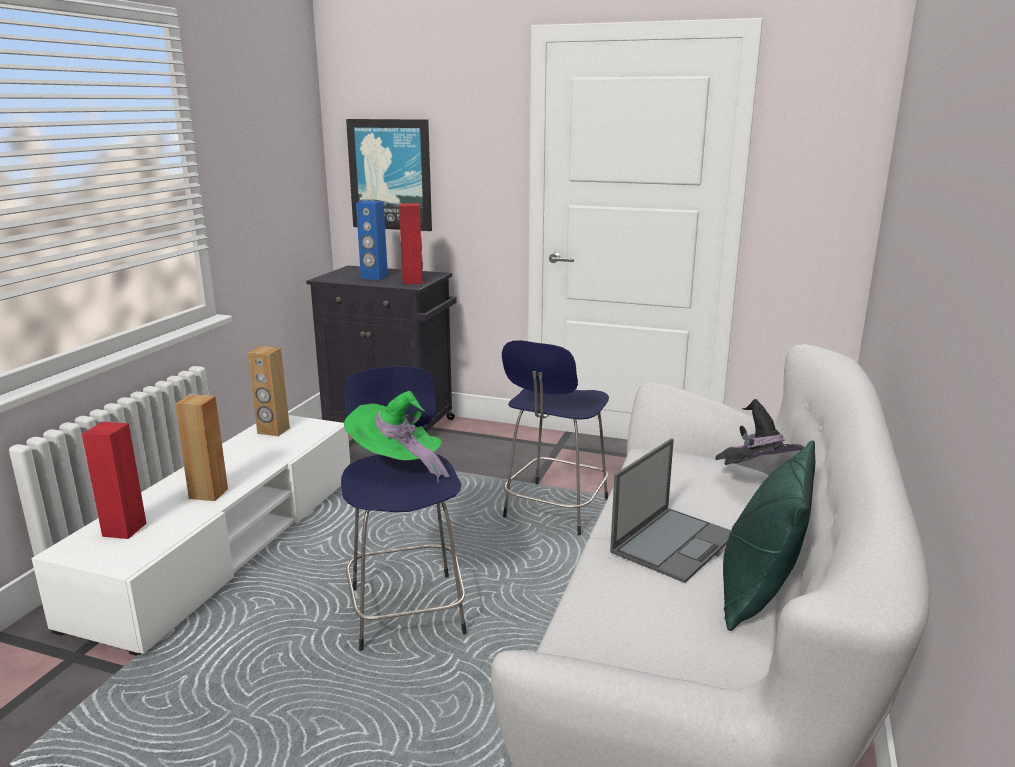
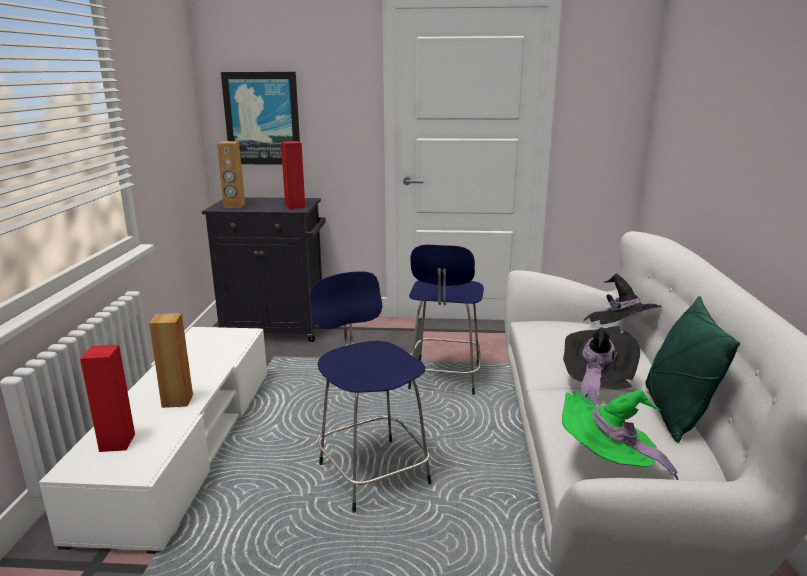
camera: 15 degrees left, 0 degrees up
brown speaker [248,346,290,436] -> brown speaker moved to [217,141,245,208]
green hat [344,391,450,483] -> green hat moved to [562,390,679,480]
blue speaker [356,201,388,280] -> none
laptop [610,438,732,583] -> black hat [563,326,640,406]

